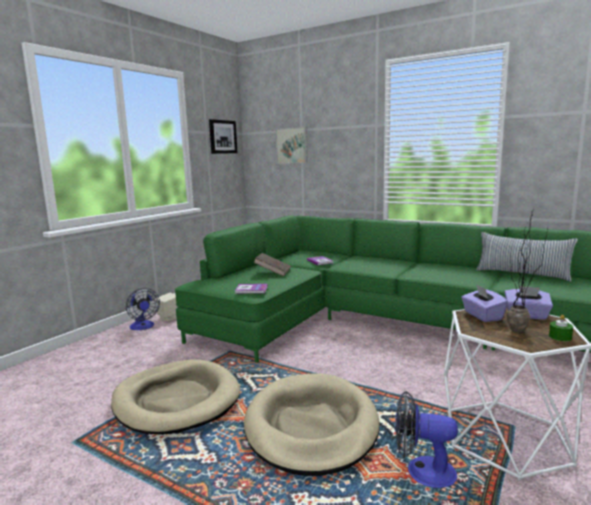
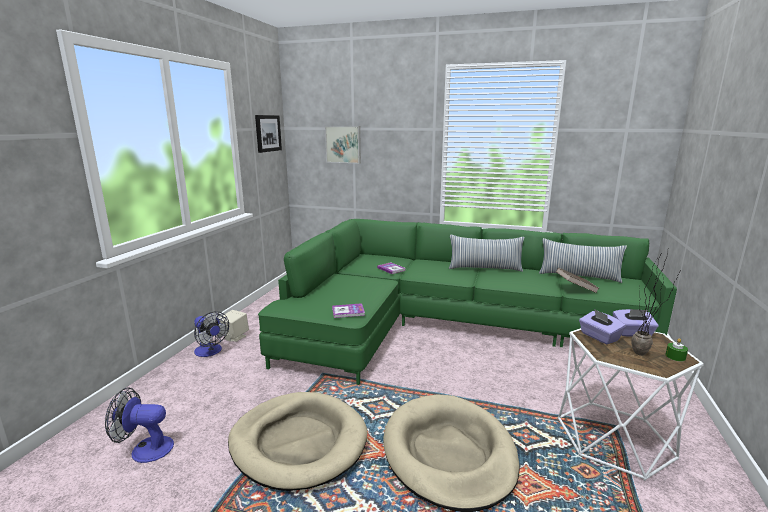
camera: 15 degrees left, 5 degrees up
brown book [253,253,291,276] -> brown book moved to [556,268,600,293]
fan [395,391,458,488] -> fan moved to [105,387,174,463]
none -> pillow [449,235,525,272]

